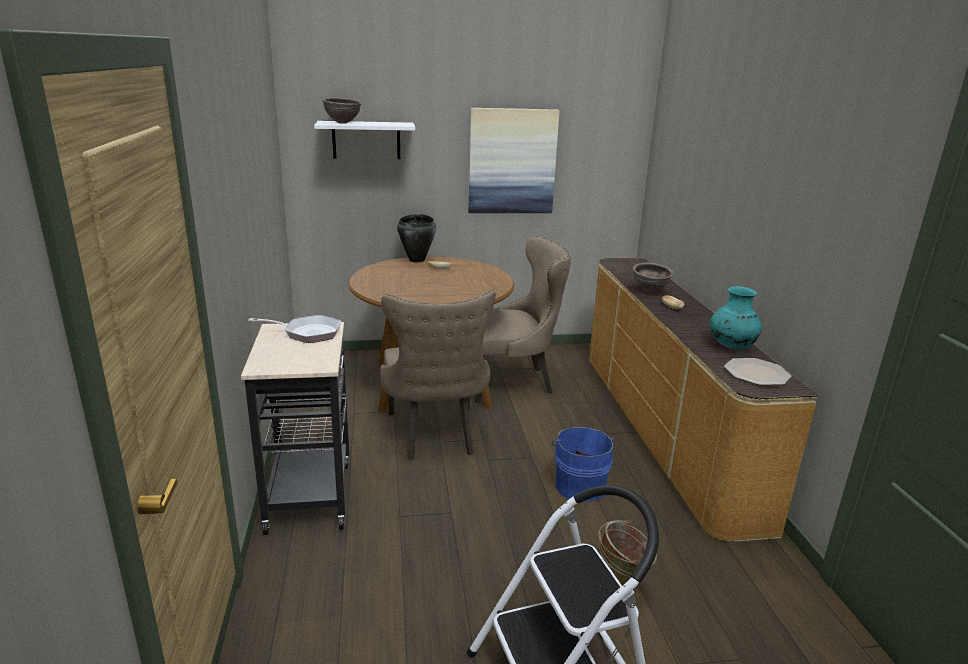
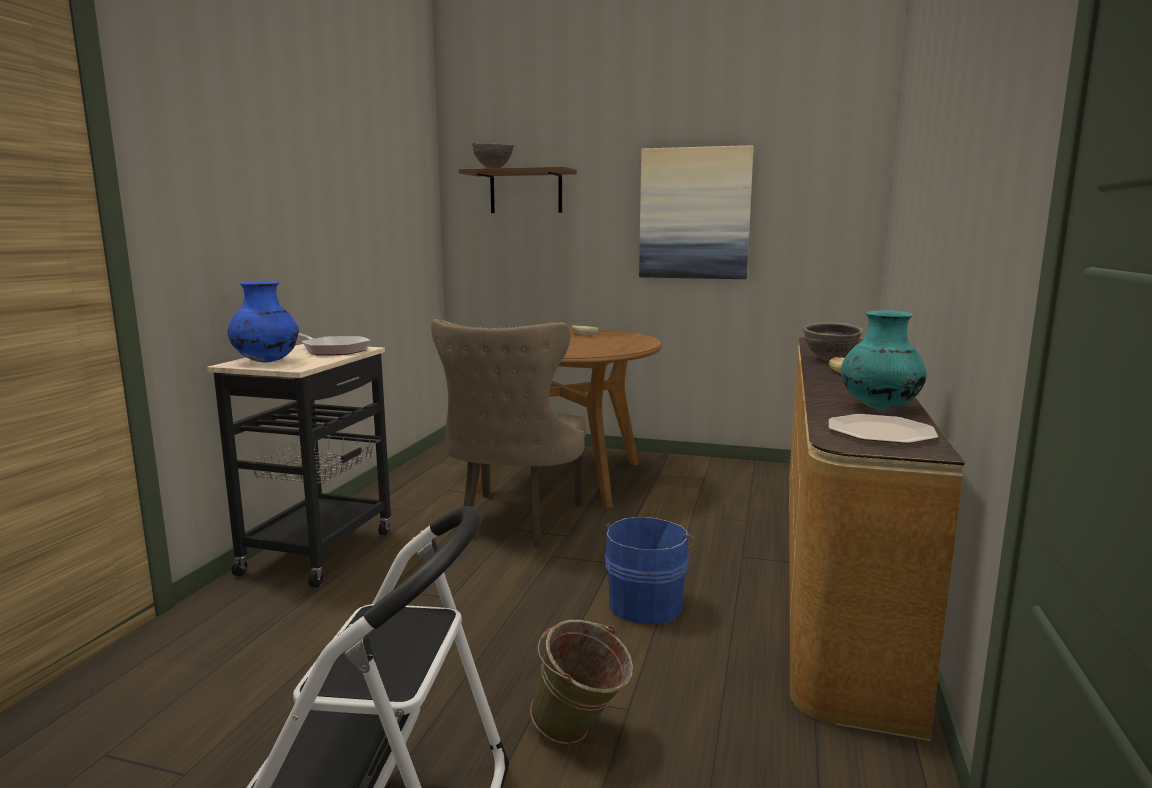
camera: 25 degrees right, 10 degrees down
white shelf [314,121,415,159] -> brown shelf [459,166,577,213]
black cooking pot [397,214,436,262] -> none
beige chair [475,237,571,403] -> none
none -> blue vase [228,281,299,363]

